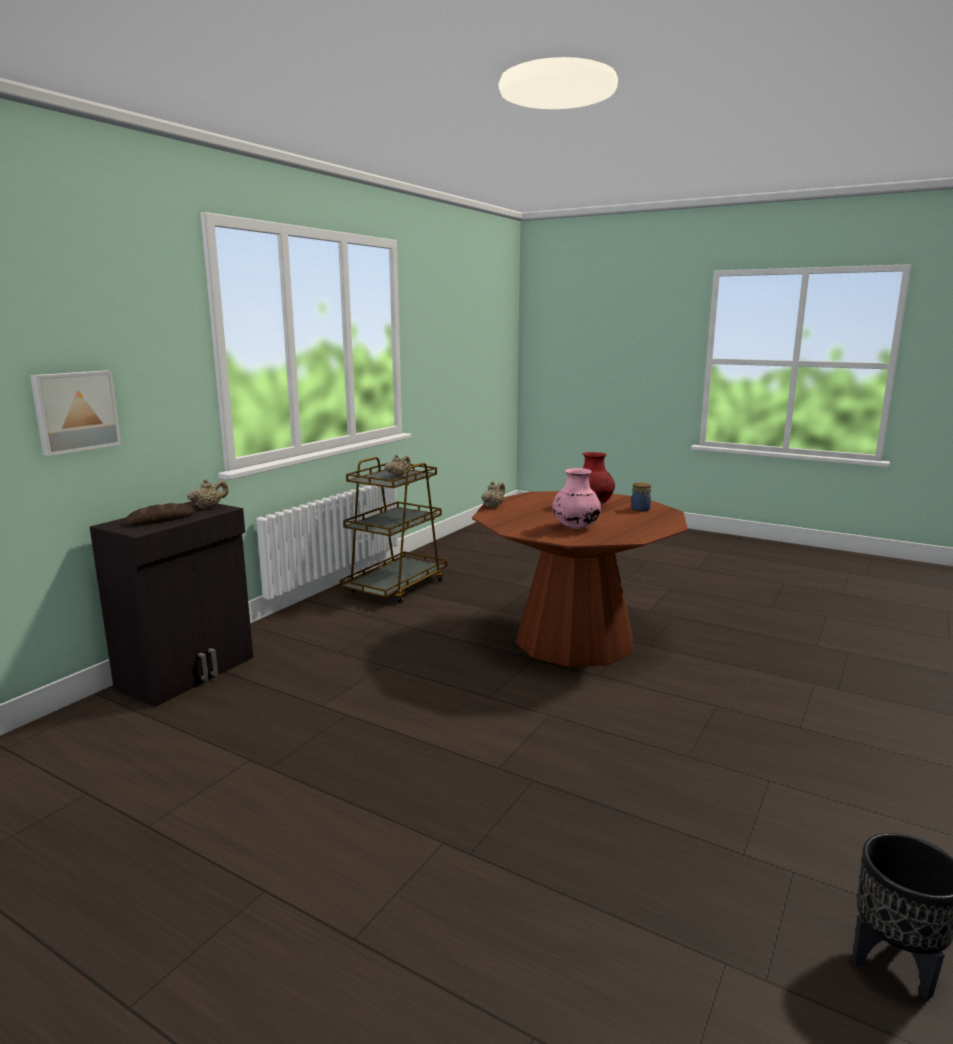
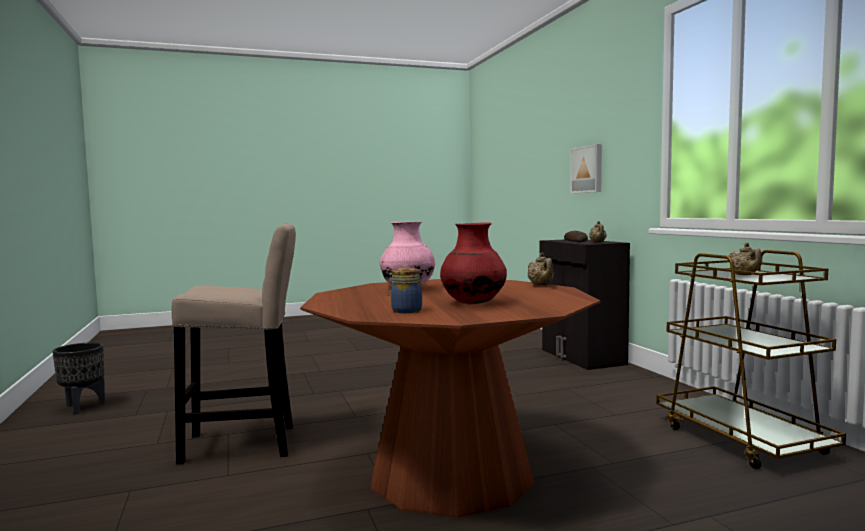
camera: 130 degrees right, 10 degrees down
none -> beige stool [171,224,296,464]

